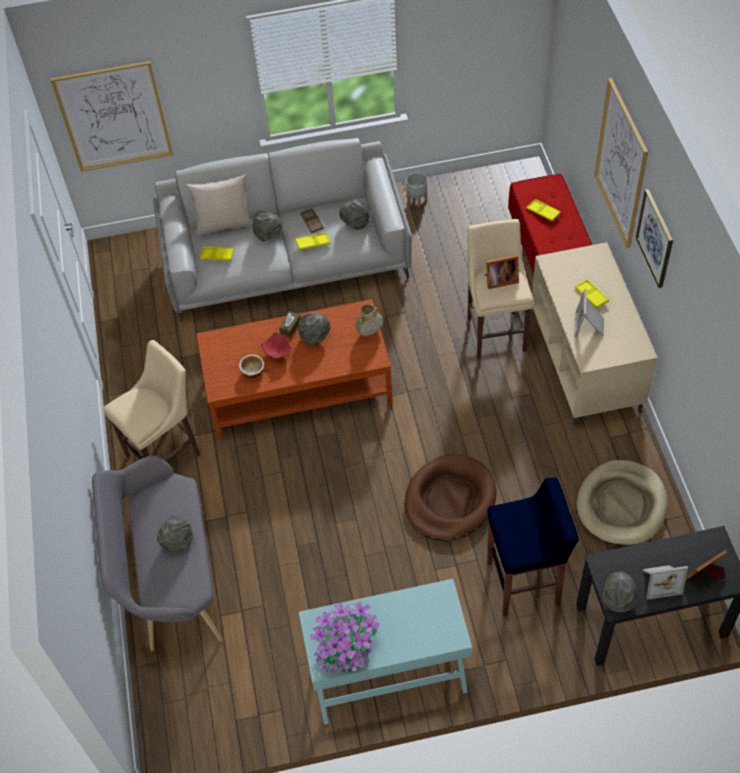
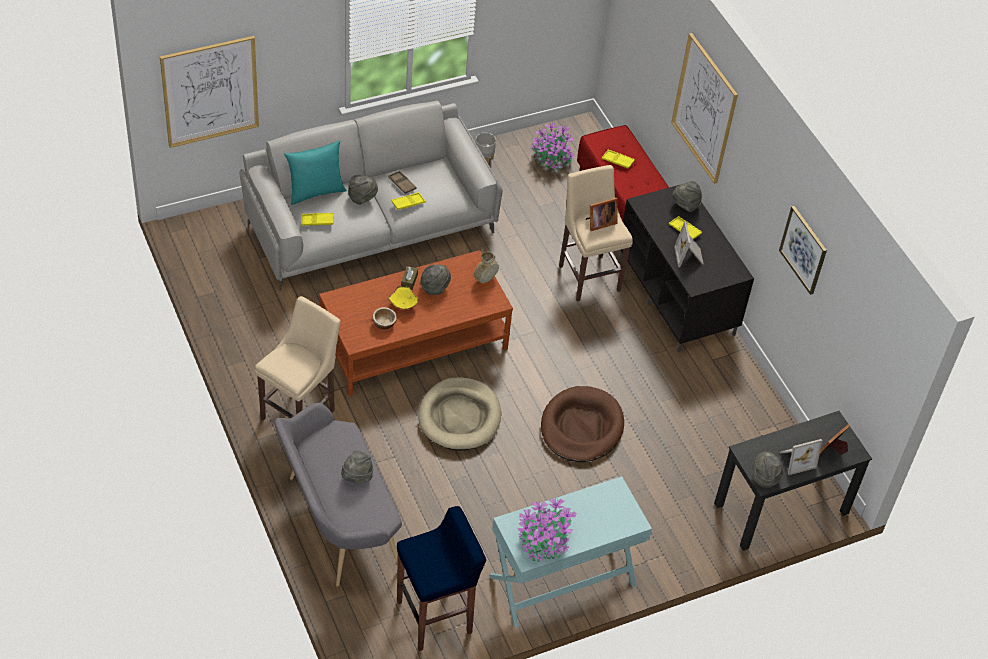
camera: 20 degrees left, 5 degrees down
beige pillow [186,174,253,237] -> turquoise pillow [284,140,347,205]
red bowl [261,333,292,359] -> yellow bowl [388,286,419,309]
grey hat [339,199,370,230] -> grey hat moved to [672,181,702,212]
blue stool [487,477,579,617] -> blue stool moved to [397,506,486,651]
beige tv stand [532,242,658,425] -> black tv stand [619,185,754,353]
beige dog bed [577,460,668,545] -> beige dog bed moved to [418,377,501,451]
picture [636,189,673,288] -> picture moved to [779,206,827,295]
none -> potted plant [531,123,575,172]

